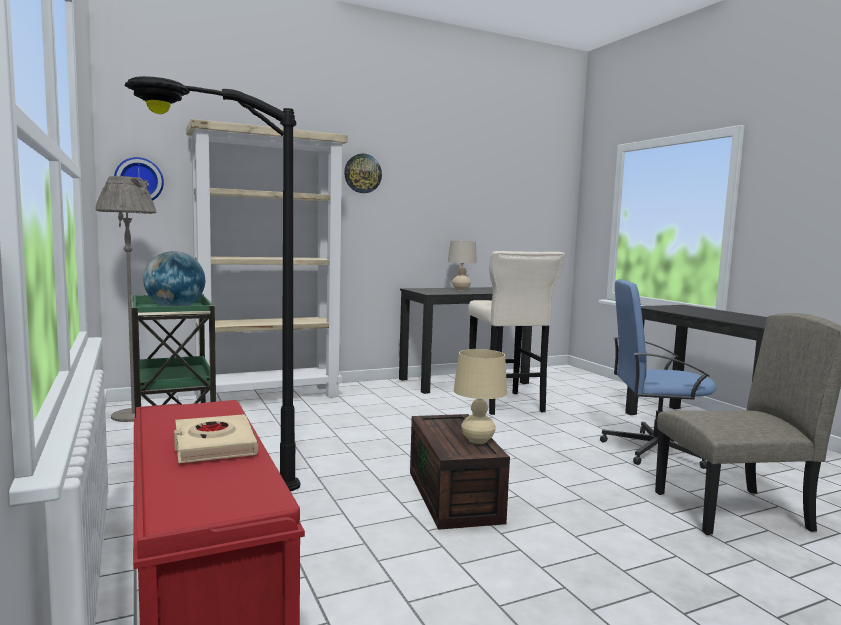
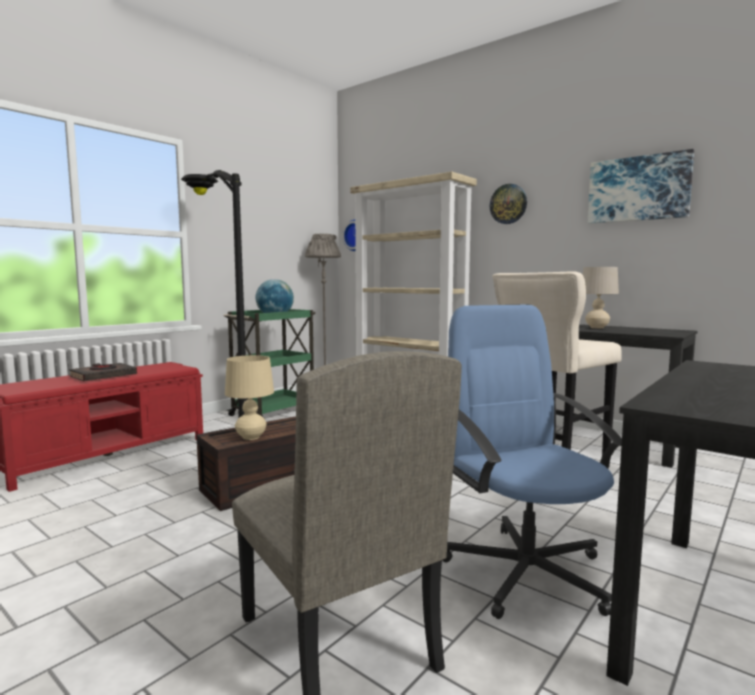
camera: 65 degrees right, 0 degrees up
beige book [174,414,258,463] -> black book [69,363,137,381]
none -> picture [588,149,694,224]

